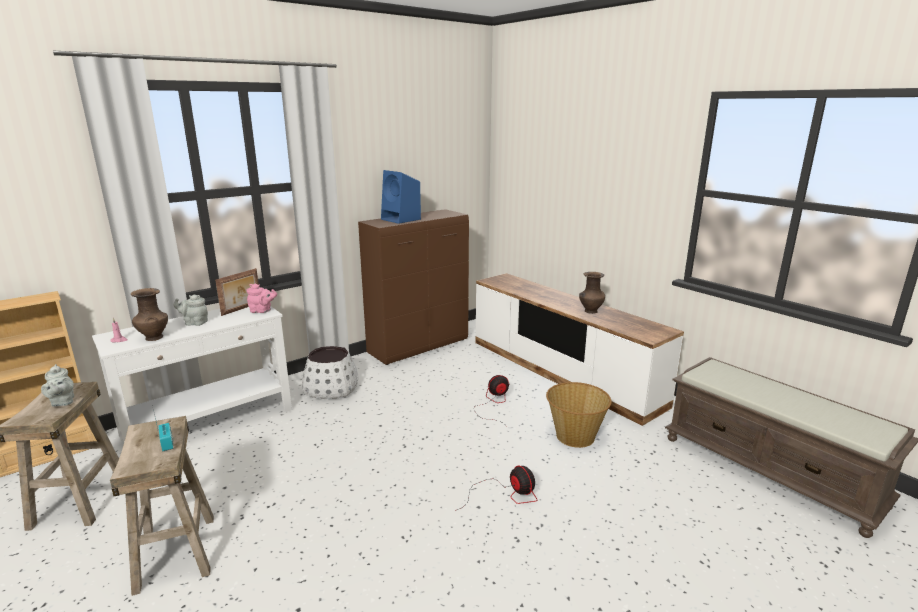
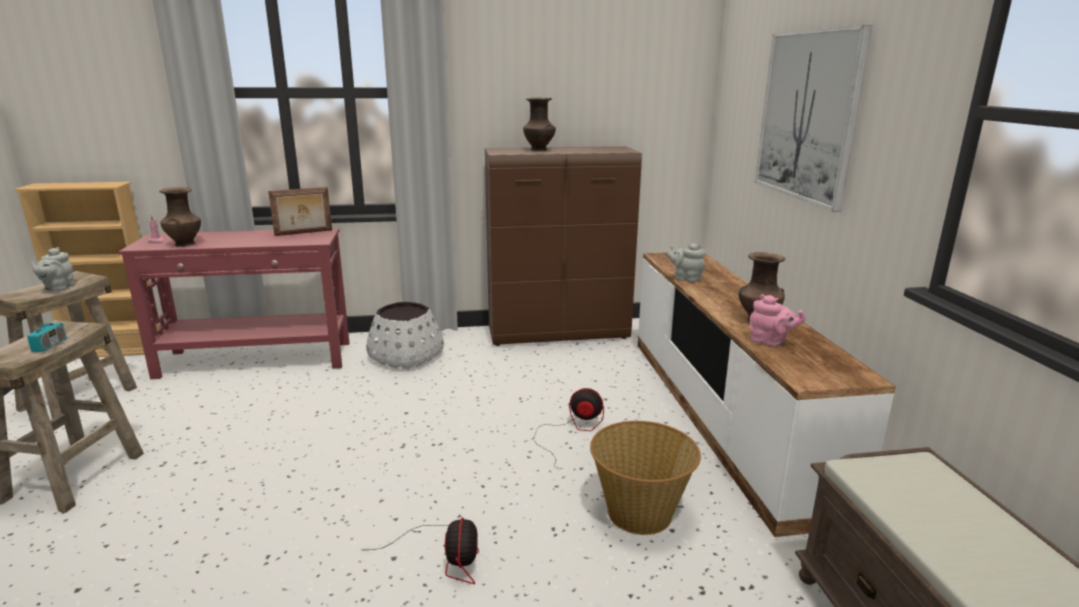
camera: 30 degrees right, 0 degrees up
white console table [92,306,292,442] -> red console table [119,228,349,379]
grey teapot [173,295,208,326] -> grey teapot moved to [667,243,705,282]
pink teapot [247,284,277,313] -> pink teapot moved to [750,294,806,347]
blue speaker [381,170,421,224] -> brown vase [523,98,556,151]
none -> picture [755,25,873,212]

